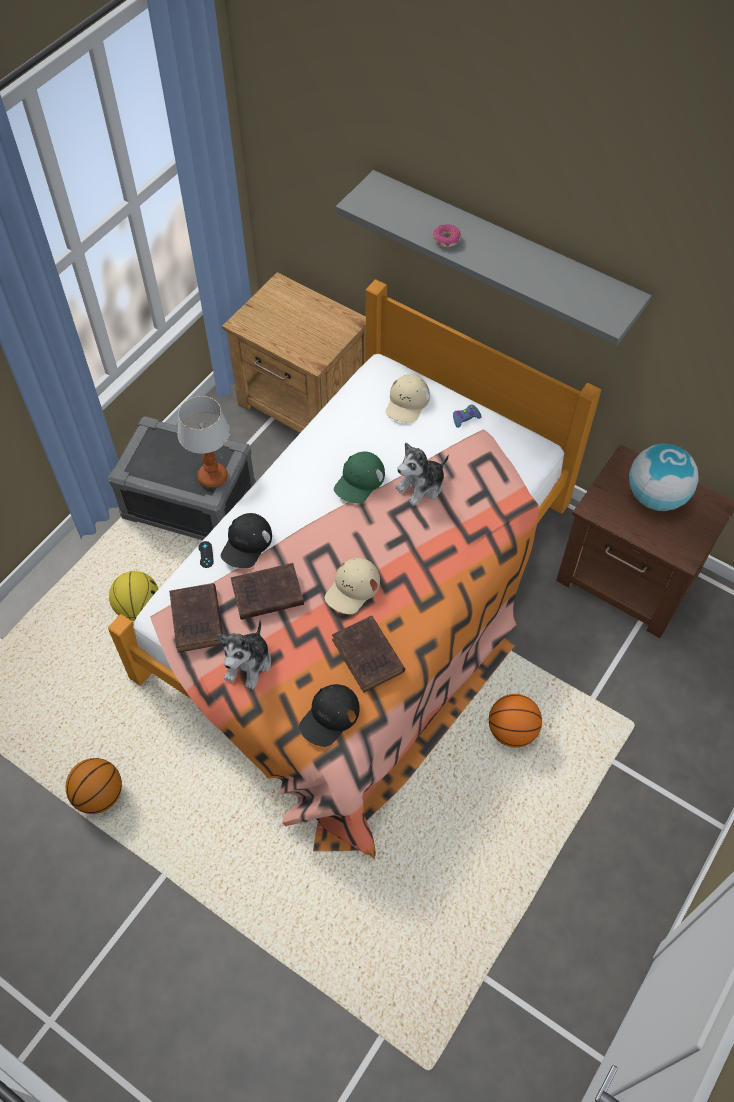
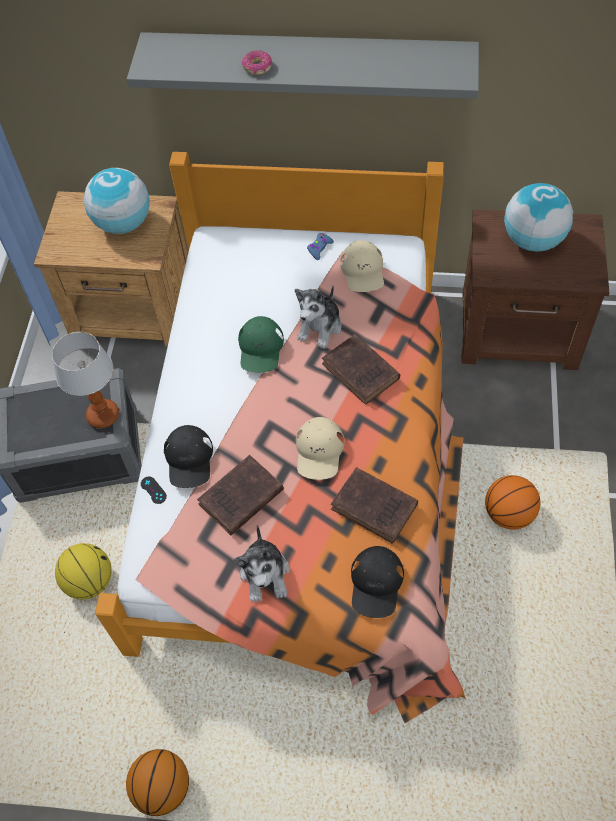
camera: 25 degrees left, 0 degrees up
brown book [169,583,223,652] -> brown book moved to [322,334,400,405]
beige cap [386,374,430,423] -> beige cap moved to [340,240,384,292]
none -> globe [84,168,150,234]

